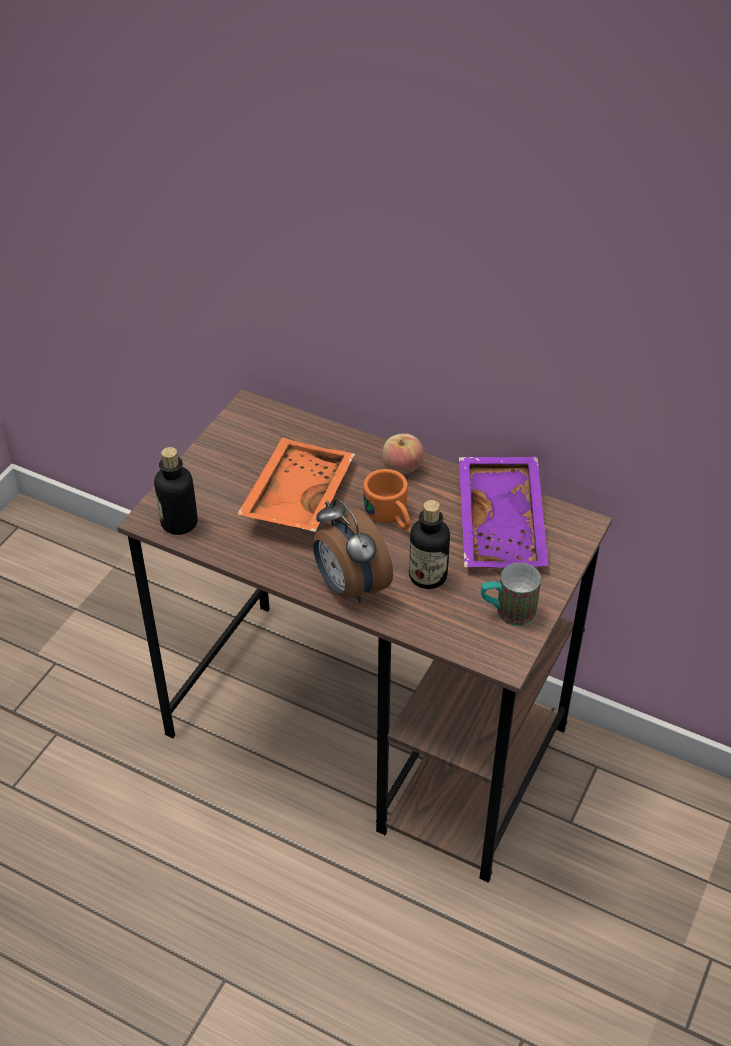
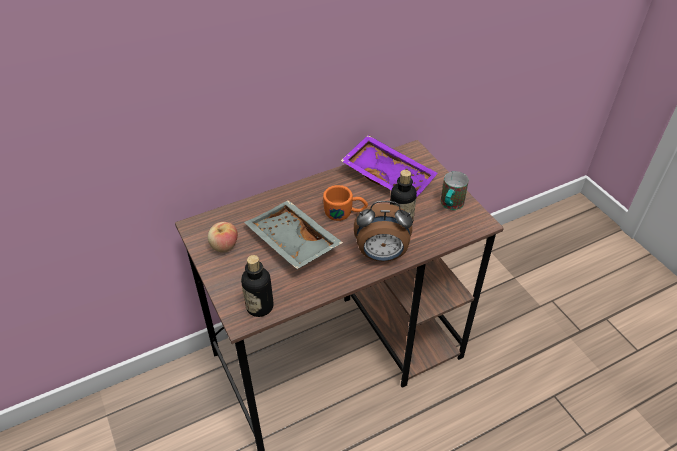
camera: 55 degrees left, 0 degrees up
orange tray [237,438,355,532] -> grey tray [244,201,343,269]
apple [382,433,424,474] -> apple moved to [208,222,238,253]

